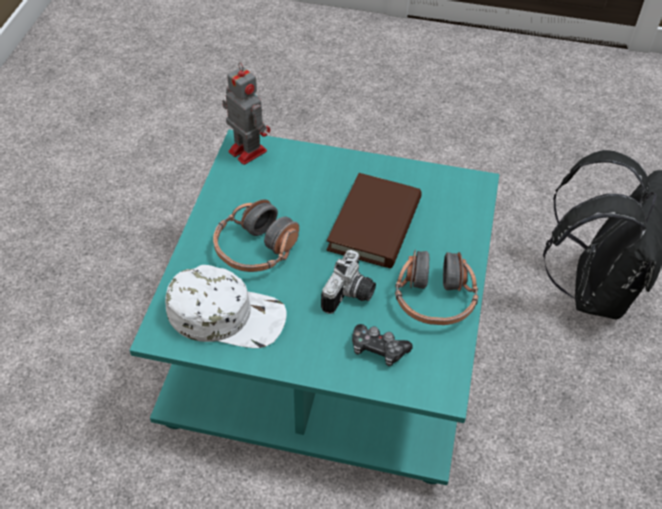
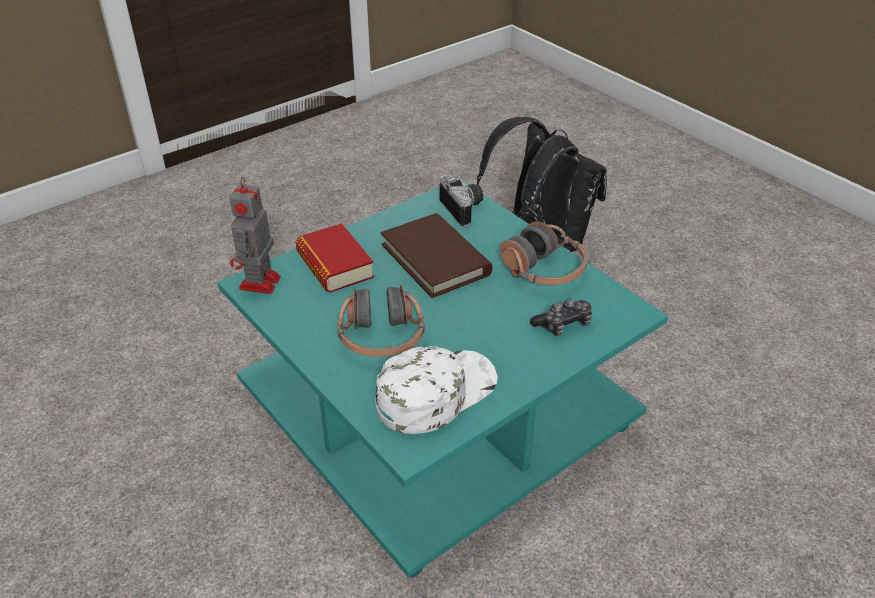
camera: 50 degrees left, 10 degrees down
toy robot [222,62,270,165] -> toy robot turned 75 degrees counterclockwise [229,177,281,294]
camera [321,250,376,314] -> camera moved to [440,175,483,226]
none -> book [295,223,374,292]

